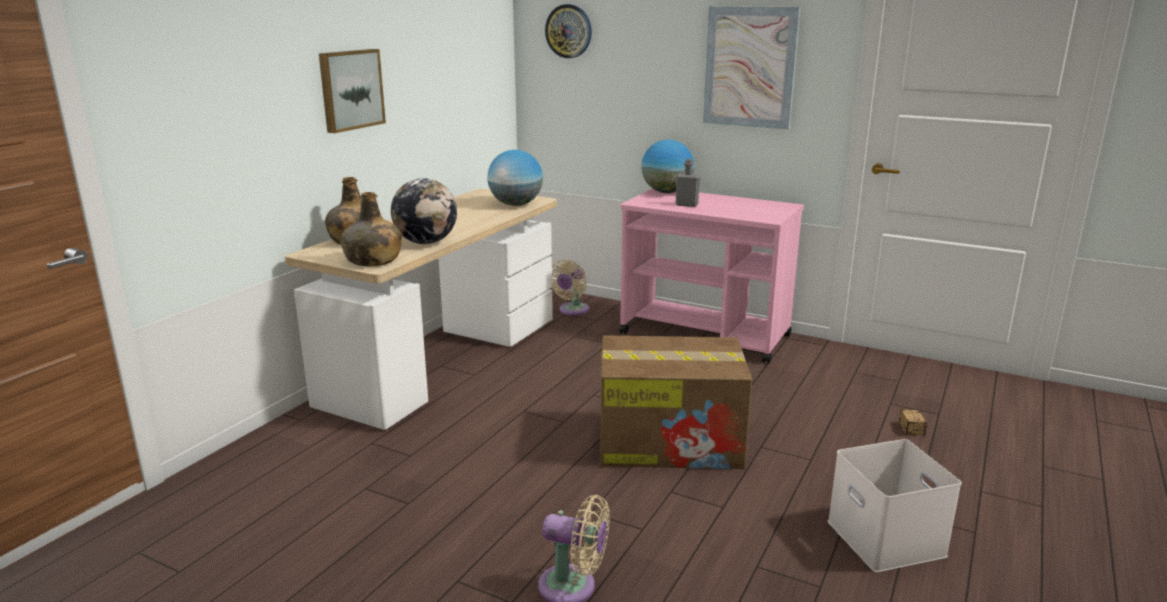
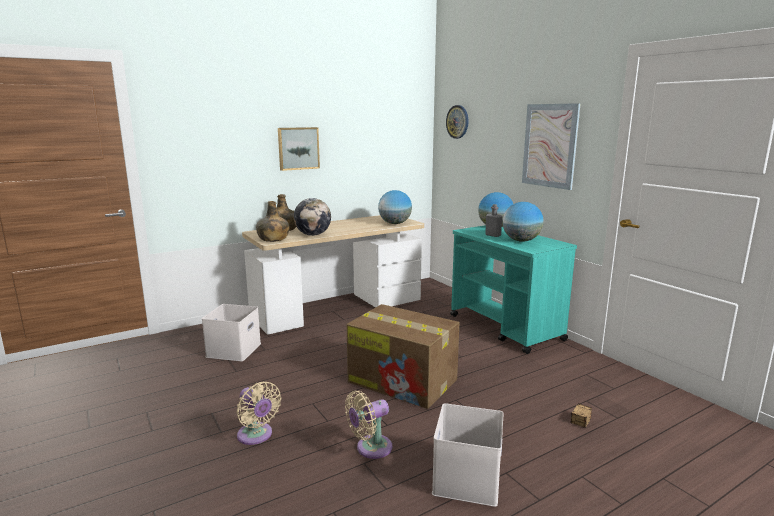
camera: 30 degrees right, 5 degrees down
beige fan [552,260,590,315] -> beige fan moved to [345,391,392,459]
pink cart [619,188,804,364] -> turquoise cart [450,225,577,354]
none -> white storage box [202,304,261,361]
none -> globe [502,202,544,242]

